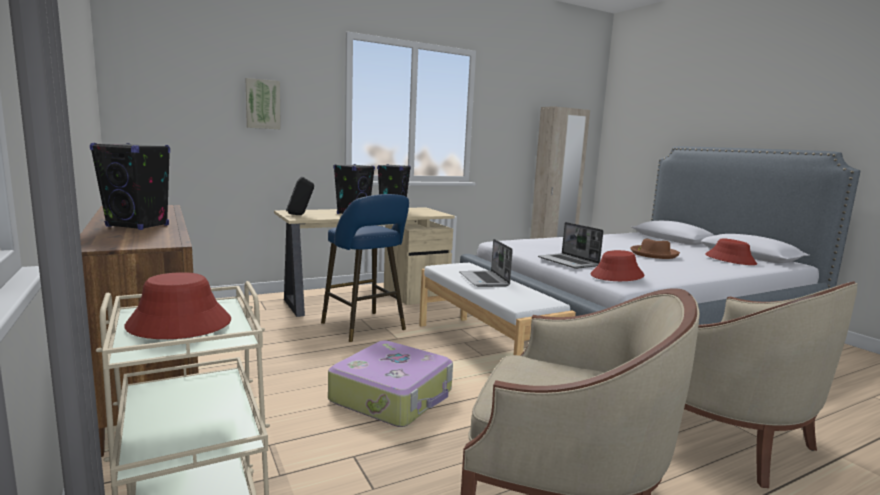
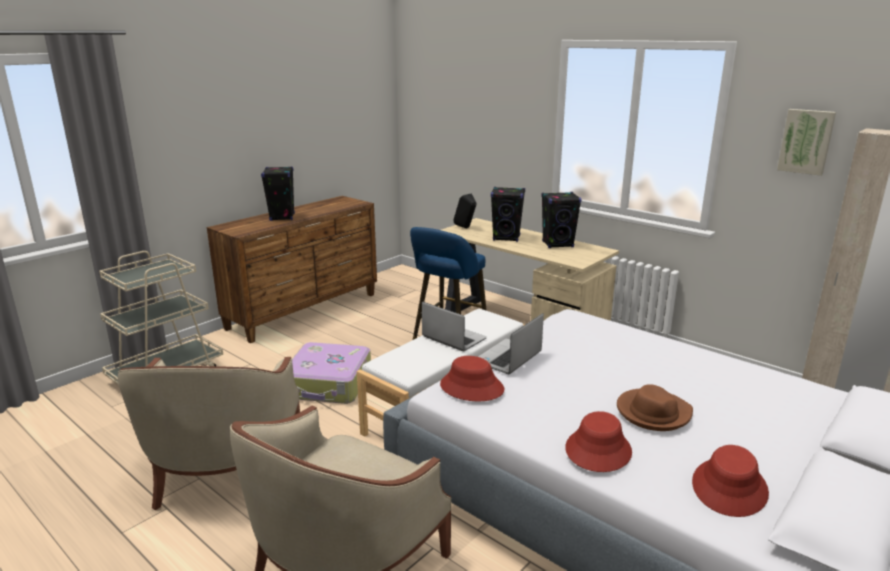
camera: 70 degrees right, 10 degrees up
red hat [124,272,231,339] -> red hat moved to [565,411,632,472]
picture [245,78,281,129] -> picture moved to [777,109,836,176]
laptop [459,239,513,287] -> laptop turned 75 degrees clockwise [422,302,487,351]

